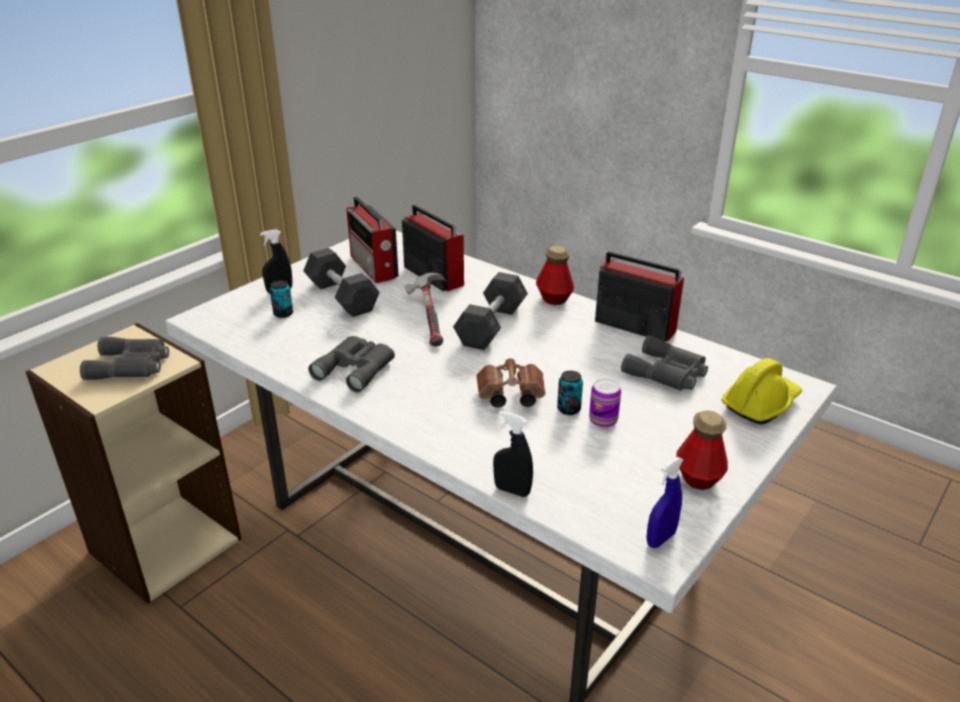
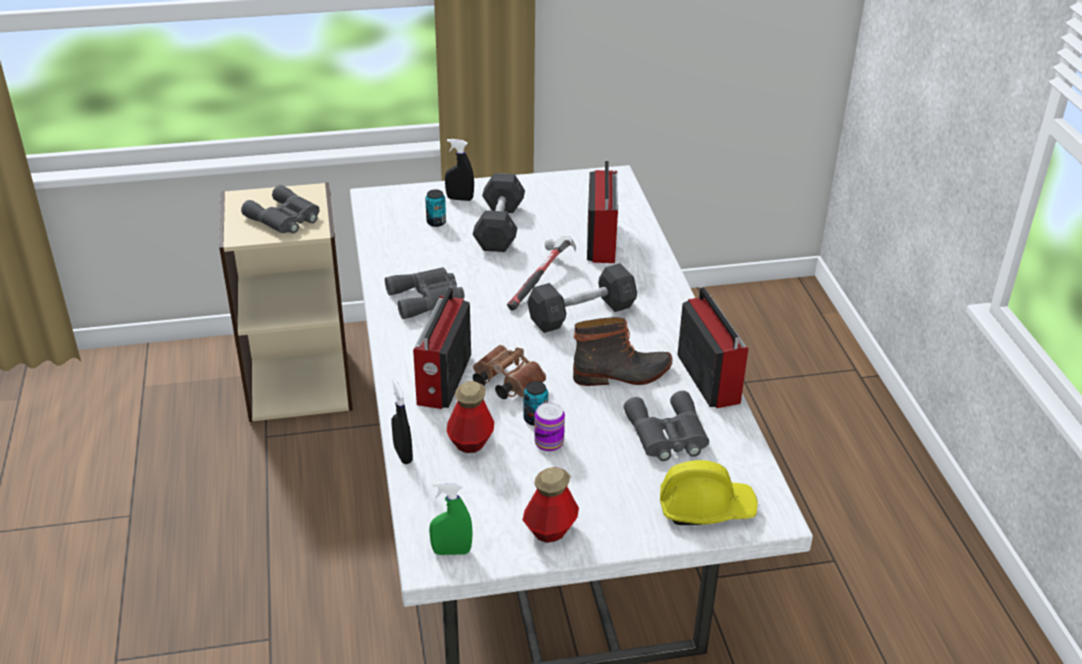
camera: 40 degrees right, 5 degrees up
radio [346,197,399,283] -> radio moved to [413,287,471,409]
bottle [536,246,574,305] -> bottle moved to [447,381,494,453]
blue spray bottle [646,457,683,548] -> green spray bottle [429,482,473,555]
none -> boot [573,317,672,386]

